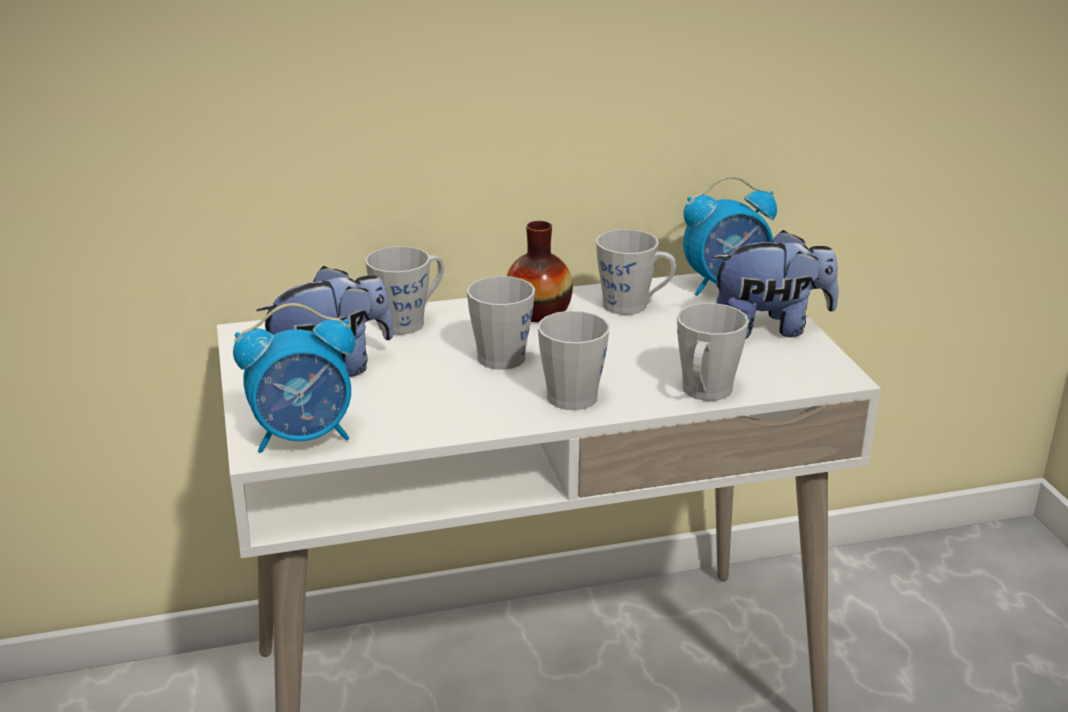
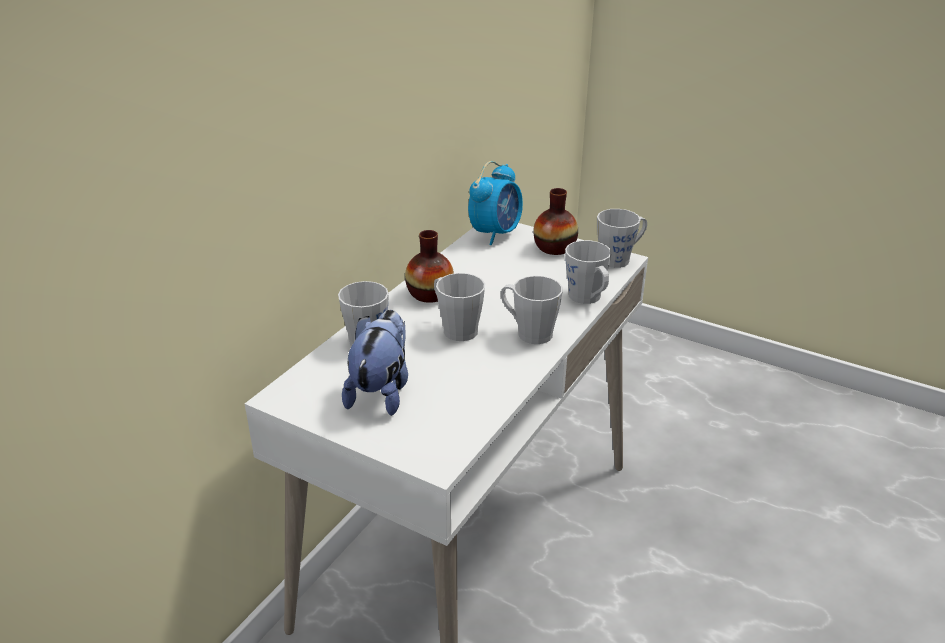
camera: 45 degrees left, 5 degrees up
alarm clock [233,303,355,453] -> none
grey mug [596,229,676,315] -> grey mug moved to [597,209,647,268]
plush toy [712,230,839,338] -> vase [533,188,578,255]

